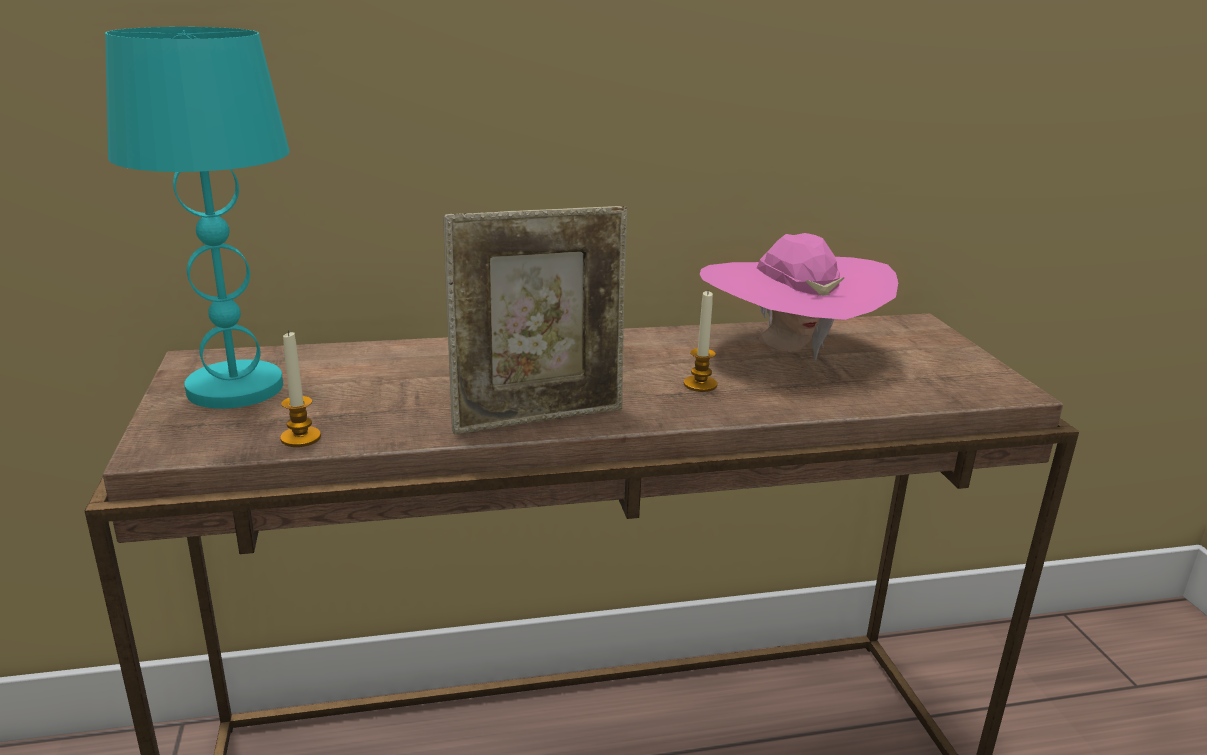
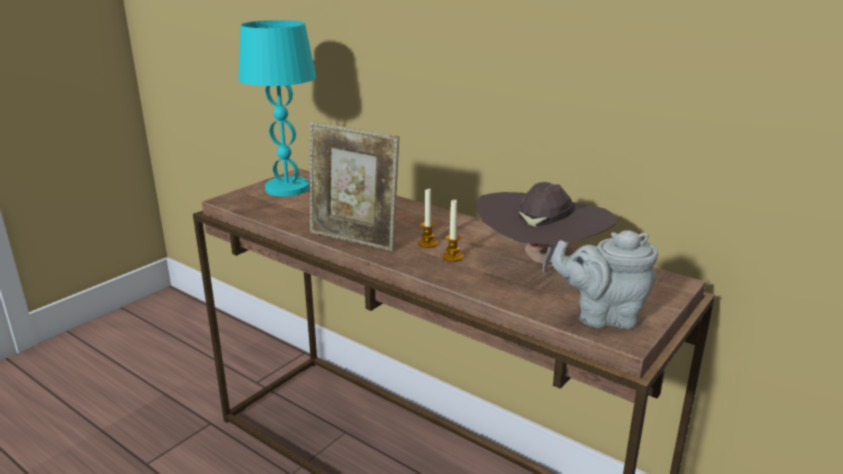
camera: 50 degrees right, 0 degrees up
candle [280,330,321,447] -> candle moved to [418,189,438,248]
pink hat [700,233,898,361] -> brown hat [477,182,616,273]
none -> grey teapot [551,230,658,329]

